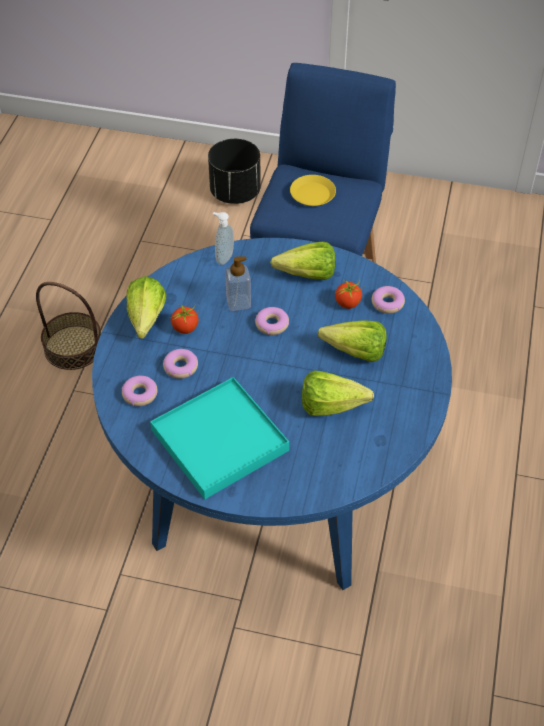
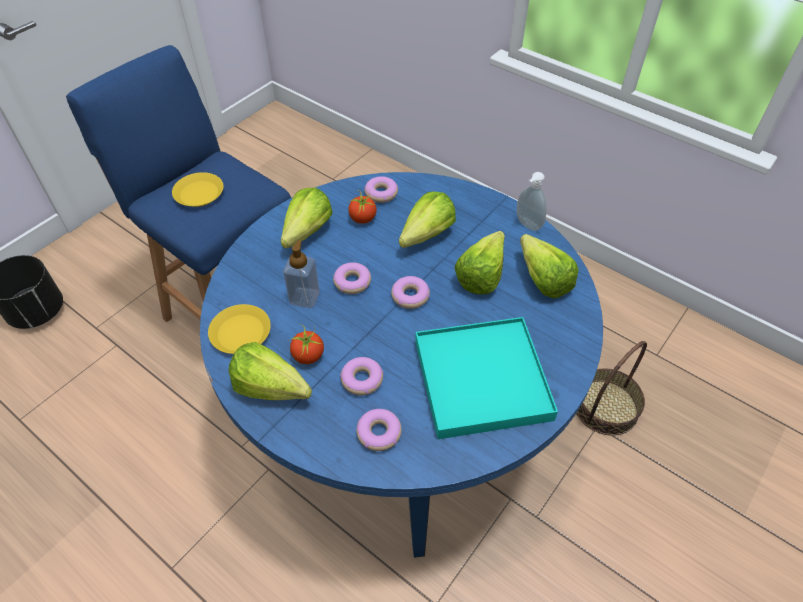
camera: 65 degrees left, 0 degrees up
basket [36,282,101,370] -> basket moved to [576,341,647,436]
soap dispenser [213,212,234,265] -> soap dispenser moved to [517,172,547,231]
none -> yellow plate [208,304,271,354]
none -> donut [391,276,430,309]
none -> lettuce [520,234,579,299]

